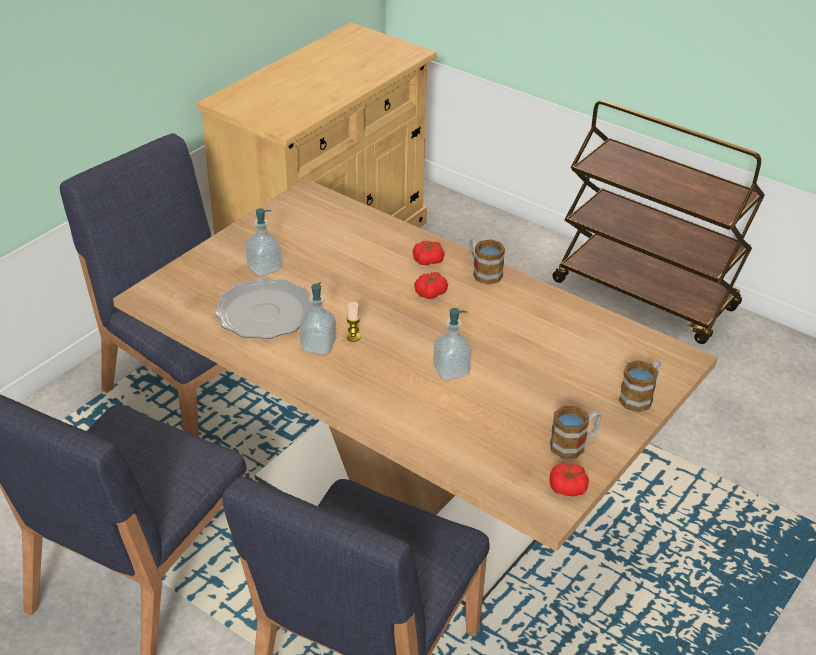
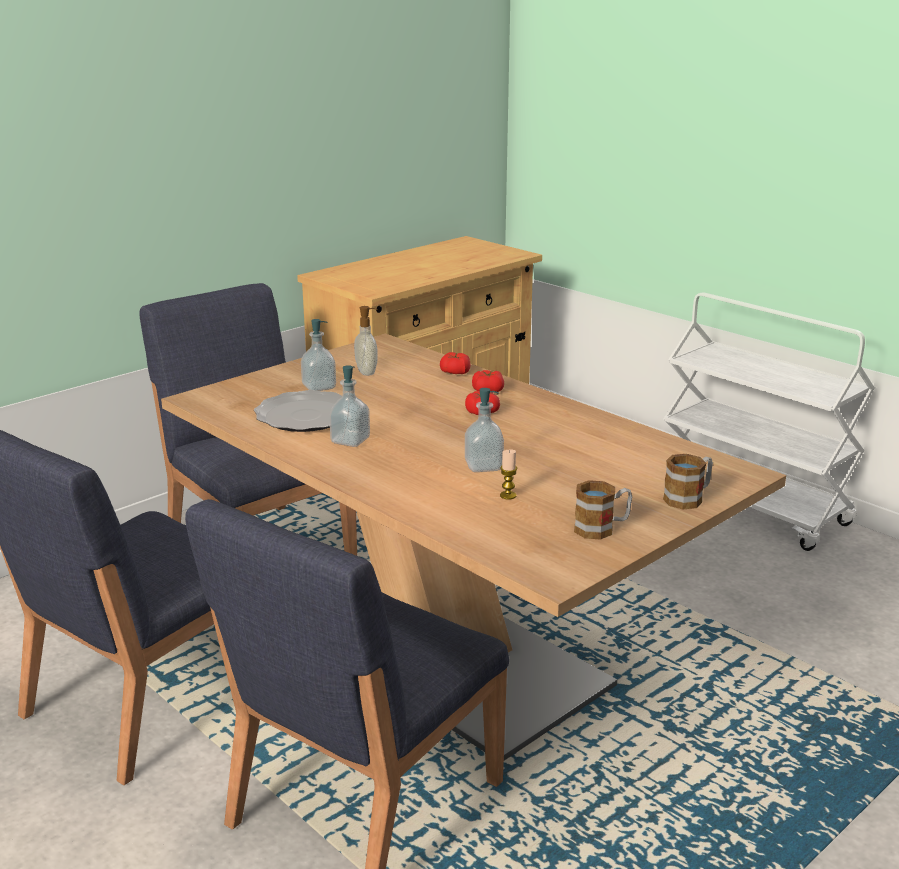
camera: 10 degrees right, 15 degrees down
candle [346,302,361,342] -> candle moved to [500,450,517,500]
mug [469,239,505,285] -> none
tomato [550,464,589,496] -> tomato moved to [440,352,471,374]
brown cart [552,100,765,344] -> white cart [663,292,875,551]
none -> soap dispenser [354,306,378,376]

